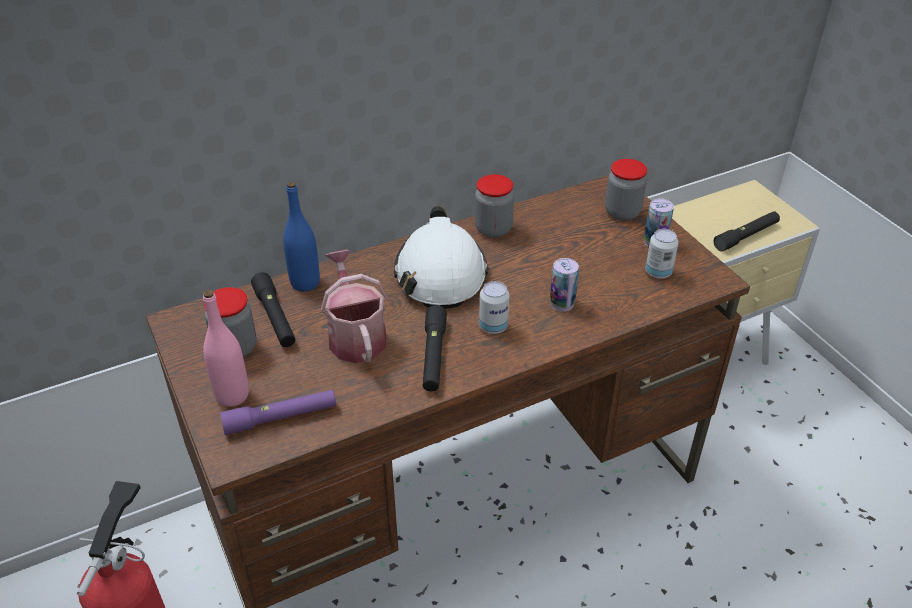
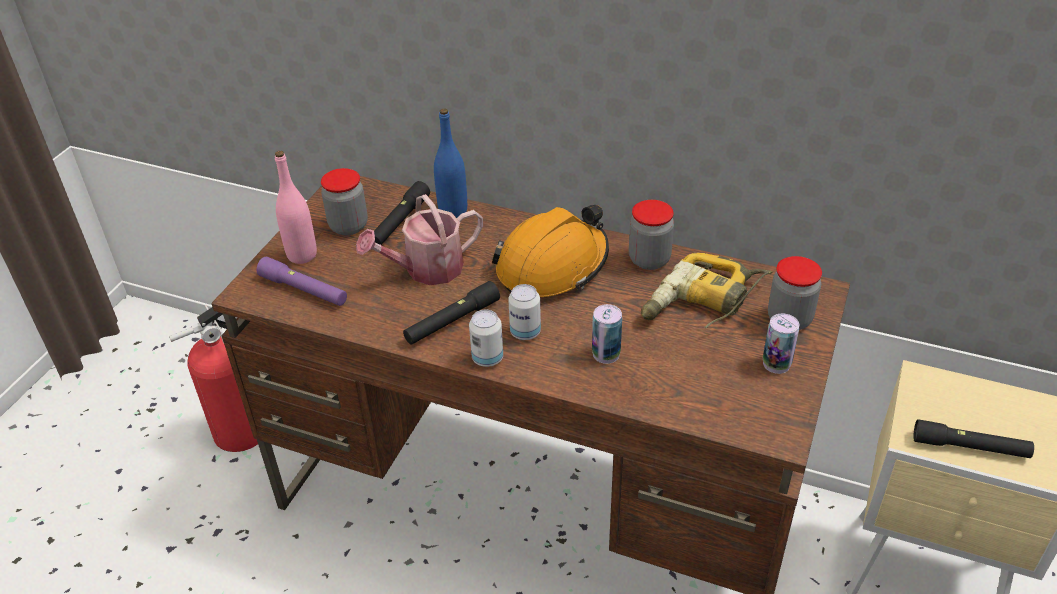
camera: 50 degrees right, 0 degrees up
watering can [321,250,387,363] -> watering can turned 150 degrees counterclockwise [356,194,483,285]
white hard hat [394,206,489,309] -> orange hard hat [492,205,609,297]
can [645,229,679,279] -> can moved to [469,310,503,367]
none -> power drill [641,253,773,328]

